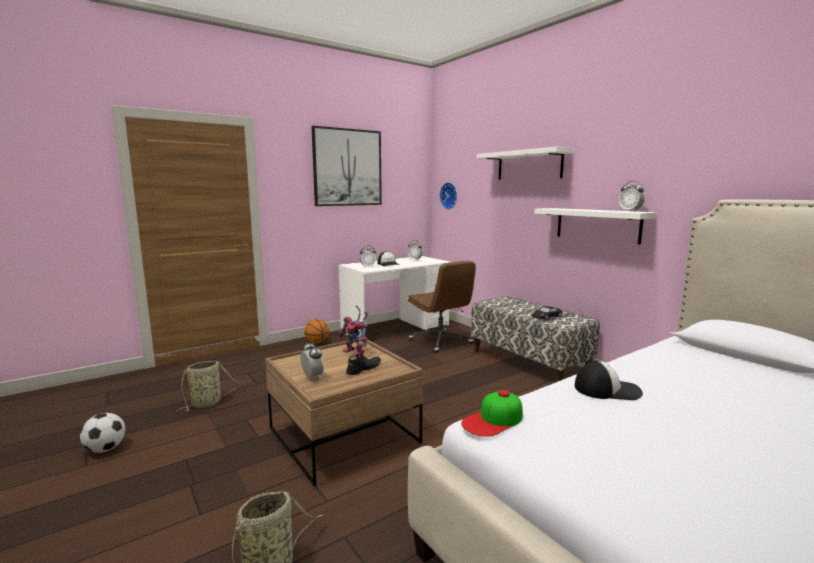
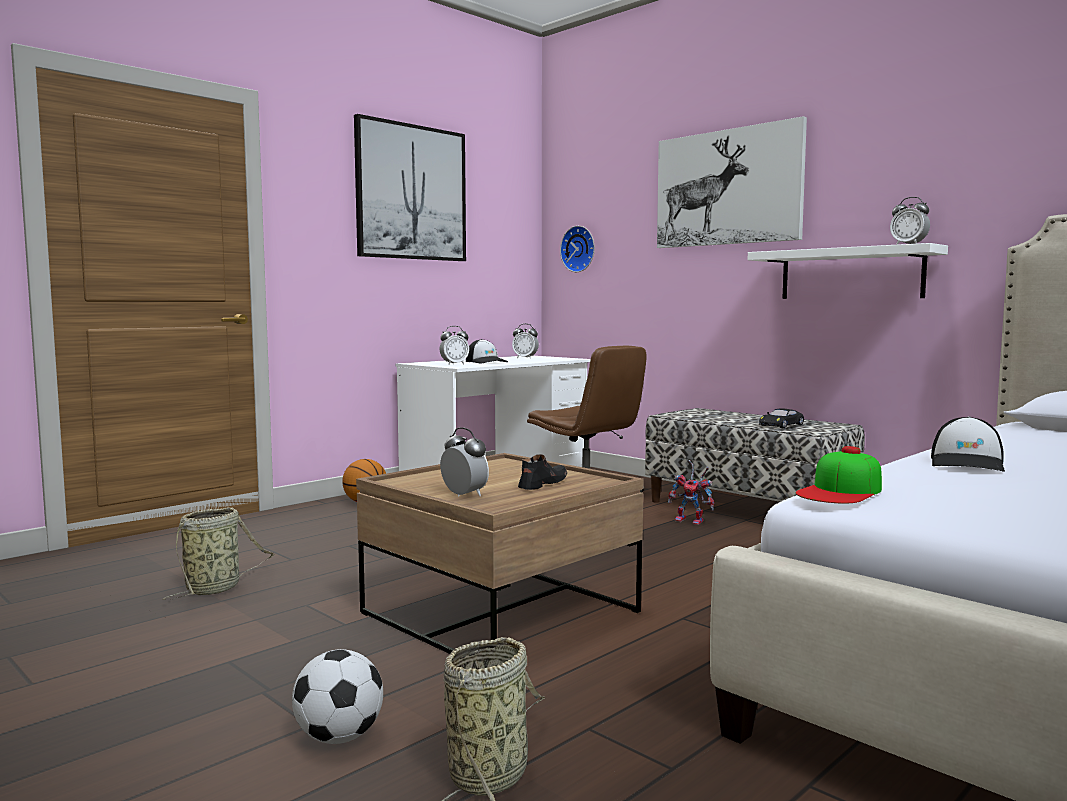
camera: 10 degrees left, 5 degrees down
football [80,413,126,453] -> football moved to [292,649,383,744]
toy robot [339,305,368,356] -> toy robot moved to [668,460,714,525]
white shelf [477,147,574,180] -> picture [657,116,807,248]
cap [575,361,643,400] -> cap turned 120 degrees clockwise [931,416,1005,472]

